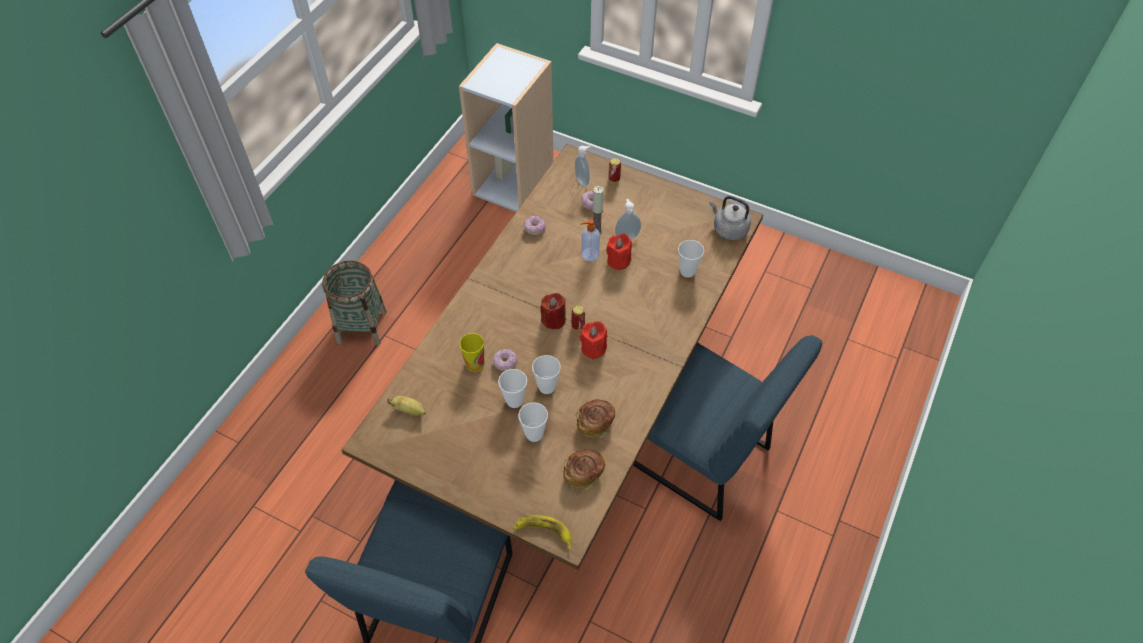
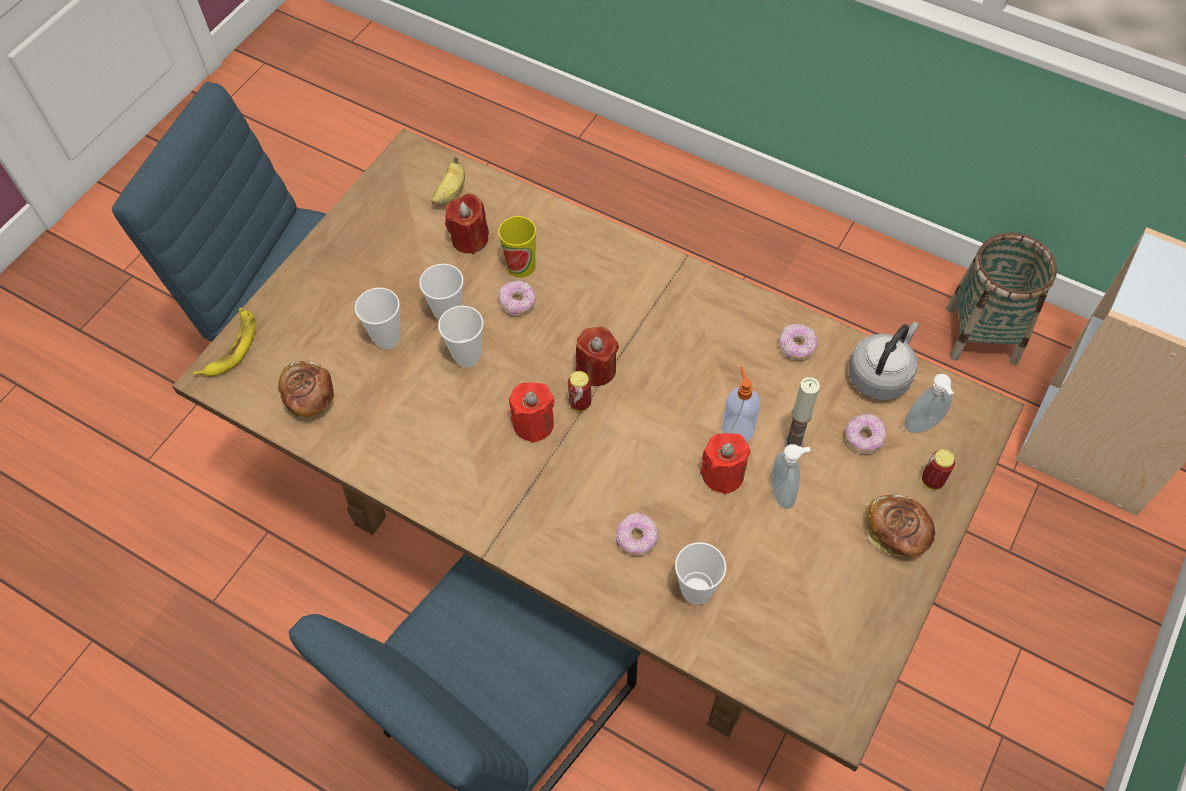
camera: 95 degrees right, 5 degrees up
basket [322,261,387,345] -> basket moved to [946,233,1057,365]
bread [577,399,615,438] -> bread moved to [867,495,935,557]
grey kettle [710,196,751,240] -> grey kettle moved to [848,322,919,400]
none -> red candle [445,194,489,254]
none -> donut [616,513,659,556]

